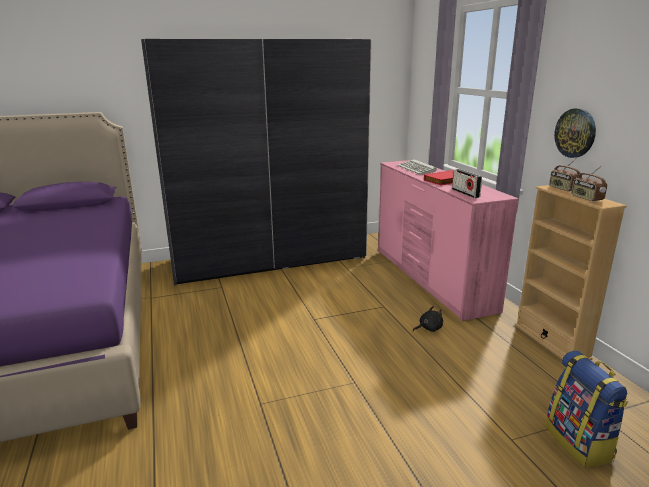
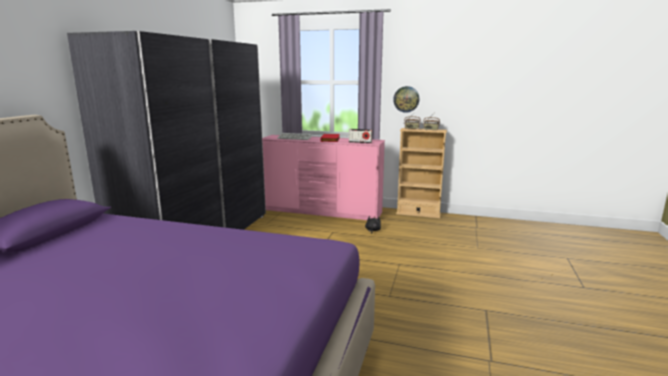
camera: 55 degrees left, 5 degrees down
backpack [545,351,628,468] -> none

